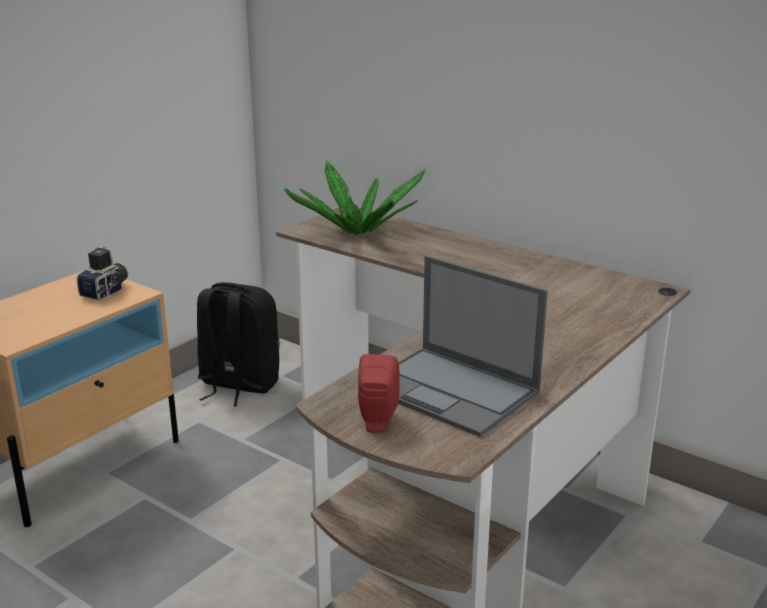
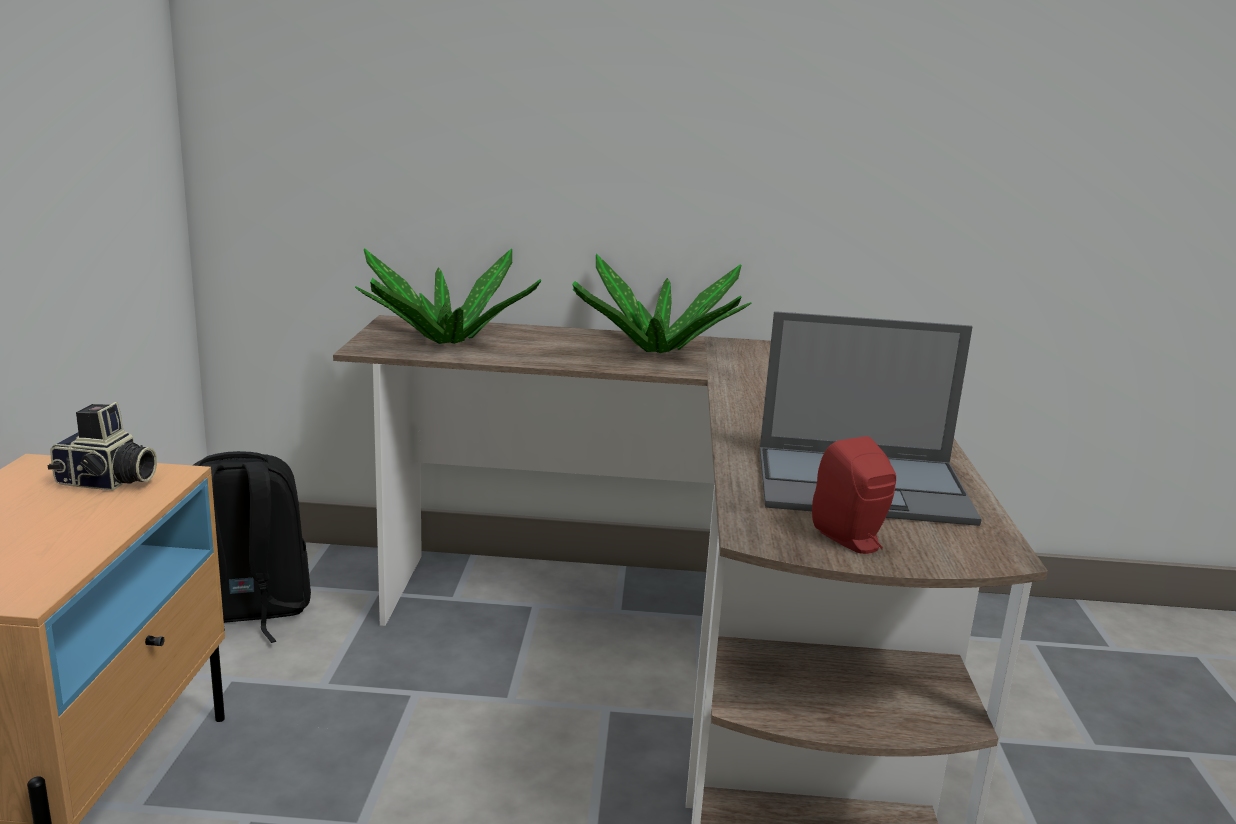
camera: 35 degrees left, 5 degrees down
camera [77,247,128,301] -> camera turned 105 degrees clockwise [47,402,157,490]
none -> potted plant [572,254,752,353]

